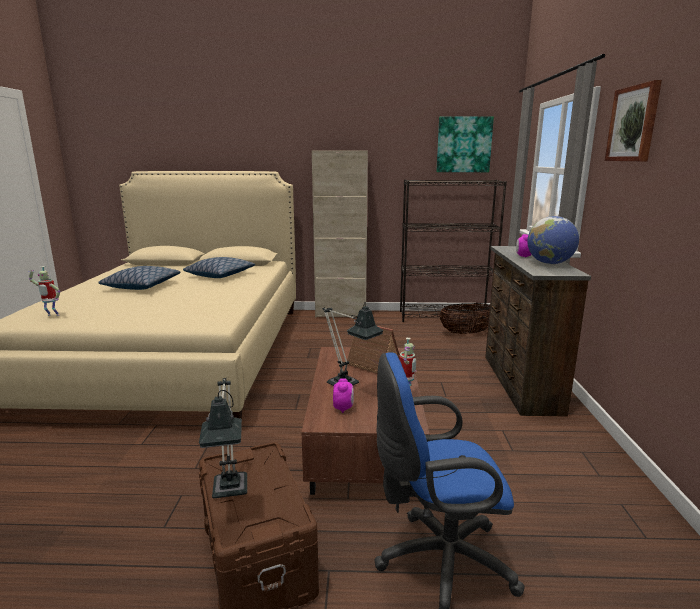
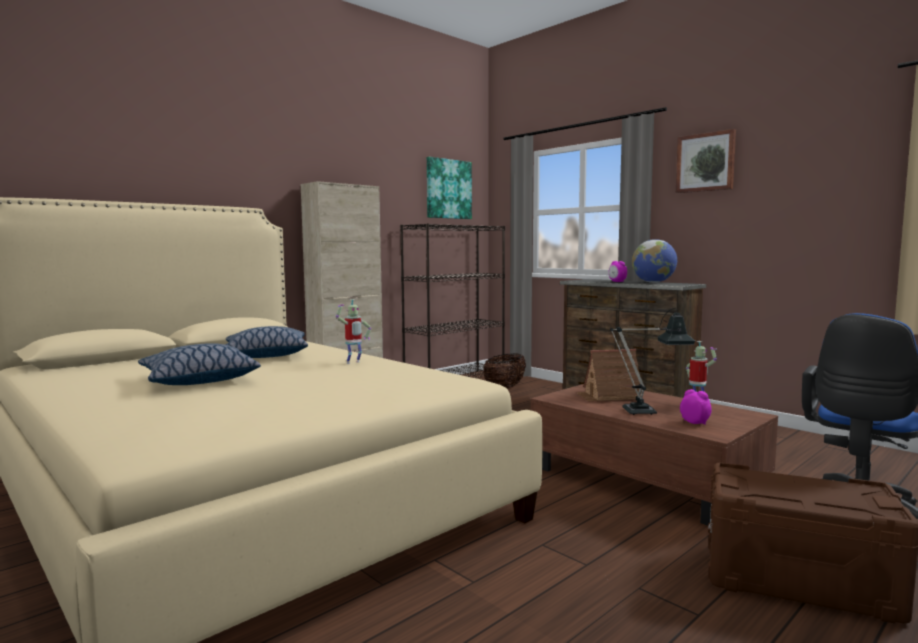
camera: 45 degrees left, 10 degrees down
toy robot [28,266,60,316] -> toy robot moved to [336,299,371,364]
table lamp [199,378,247,498] -> none

